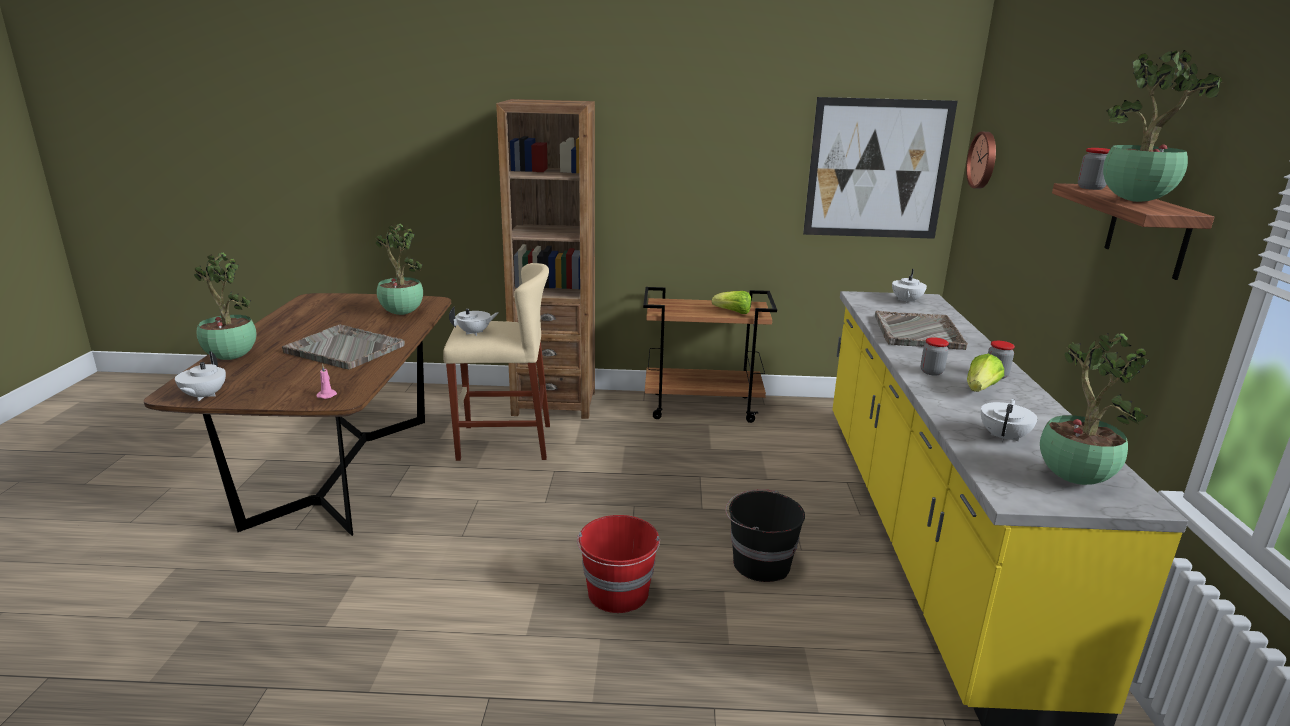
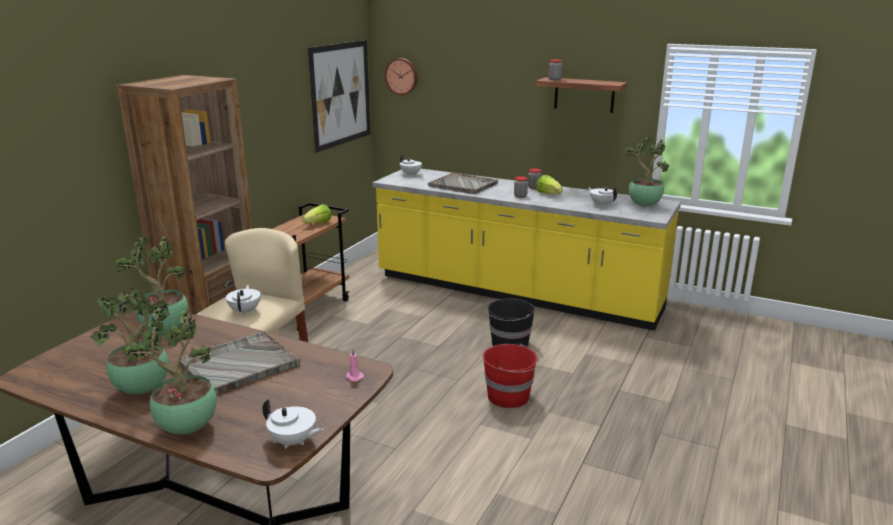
camera: 65 degrees left, 0 degrees up
potted plant [1103,50,1224,202] -> potted plant moved to [90,288,170,394]

